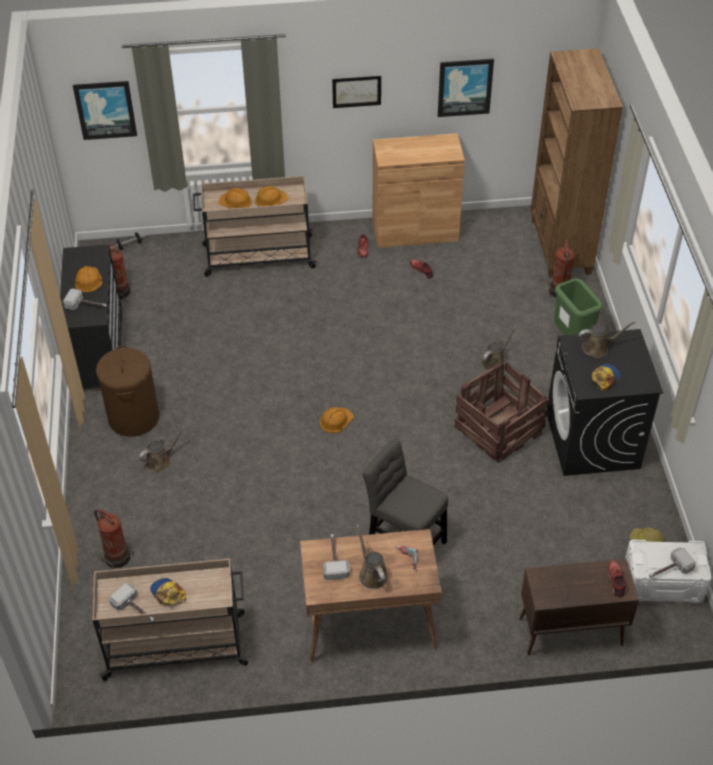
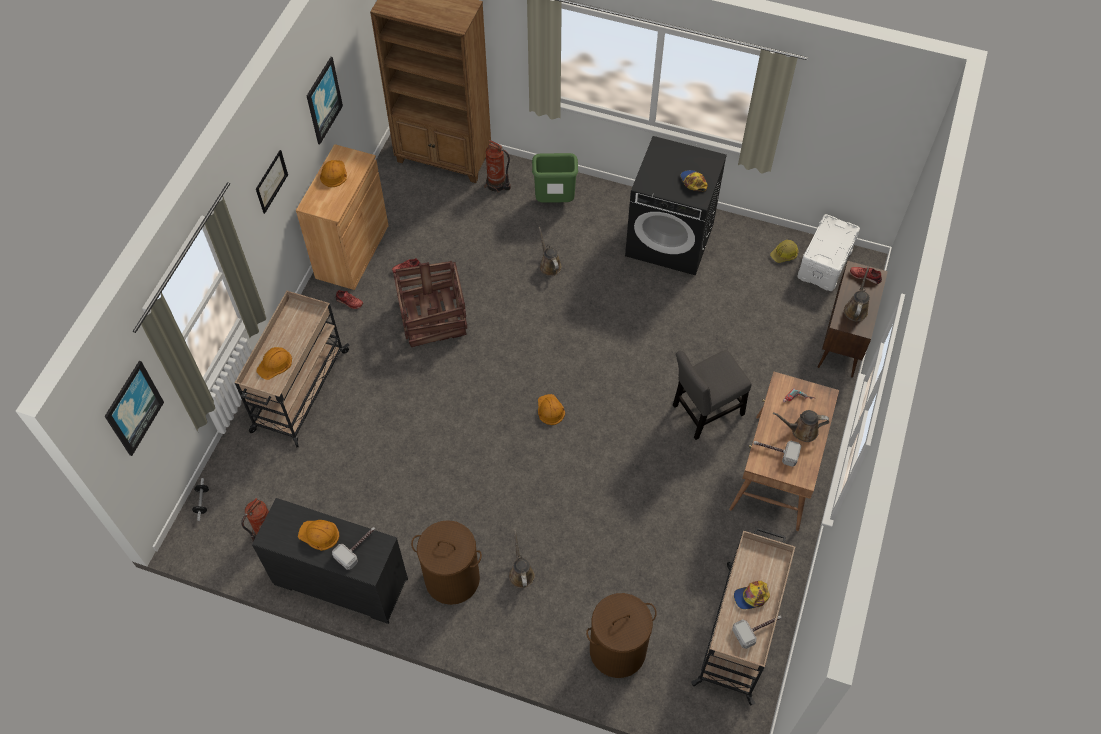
camera: 65 degrees left, 10 degrees up
fire extinguisher [94,509,134,570] -> brown laundry basket [586,593,657,678]
orange hard hat [255,186,289,206] -> orange hard hat moved to [320,160,347,187]
crate [455,362,549,463] -> crate moved to [393,261,467,347]
brown watering can [578,321,636,358] -> brown watering can moved to [844,266,870,321]
hammer [649,547,696,578] -> none

